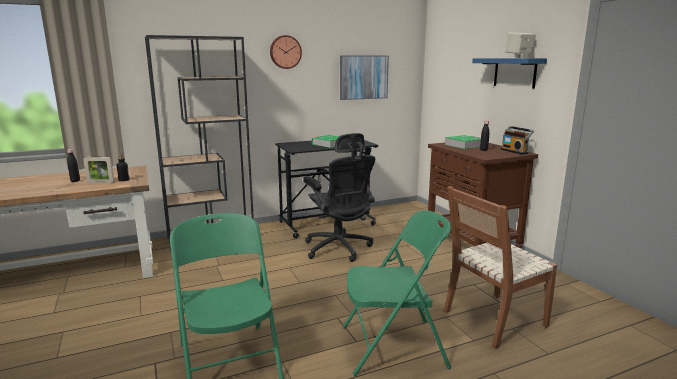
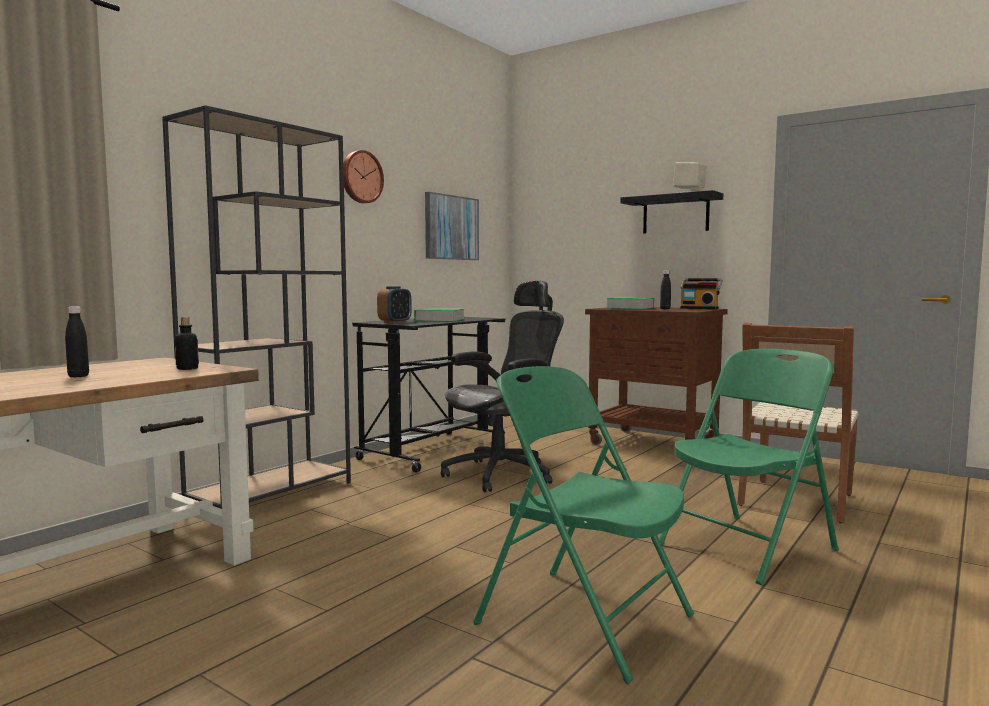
camera: 30 degrees left, 10 degrees down
picture frame [83,157,114,183] -> none
office chair [303,133,375,262] -> office chair turned 75 degrees counterclockwise [441,280,564,492]
blue shelf [472,58,547,89] -> black shelf [620,190,723,233]
none -> alarm clock [377,286,412,323]

